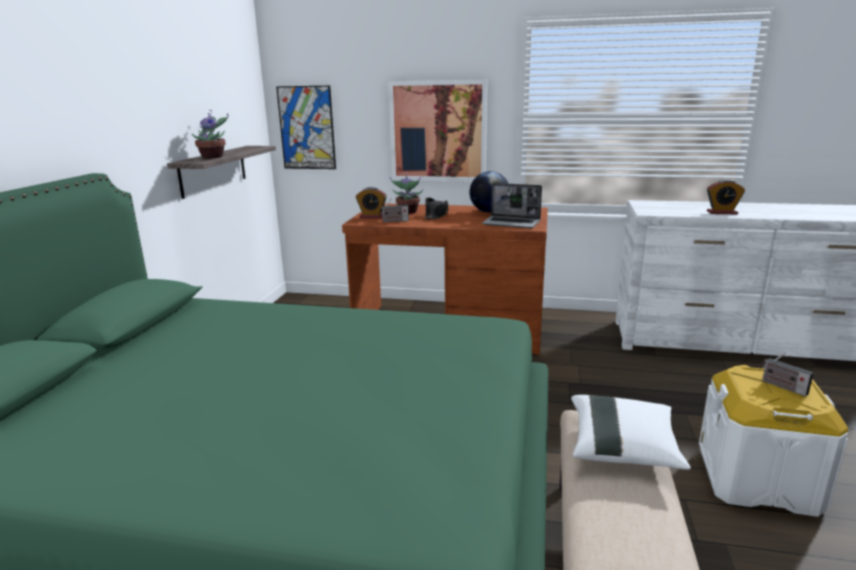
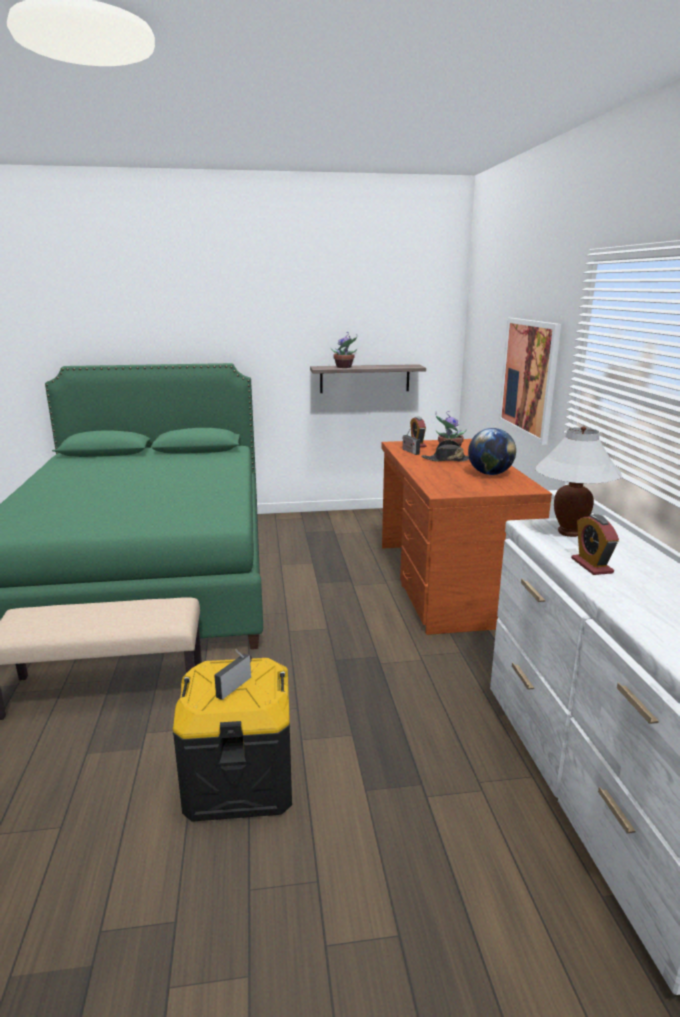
camera: 70 degrees right, 0 degrees up
picture [276,86,336,169] -> none
laptop [482,183,542,228] -> none
white pillow [571,395,691,470] -> none
white storage box [699,365,848,517] -> black storage box [173,658,292,822]
none -> white table lamp [535,426,622,537]

